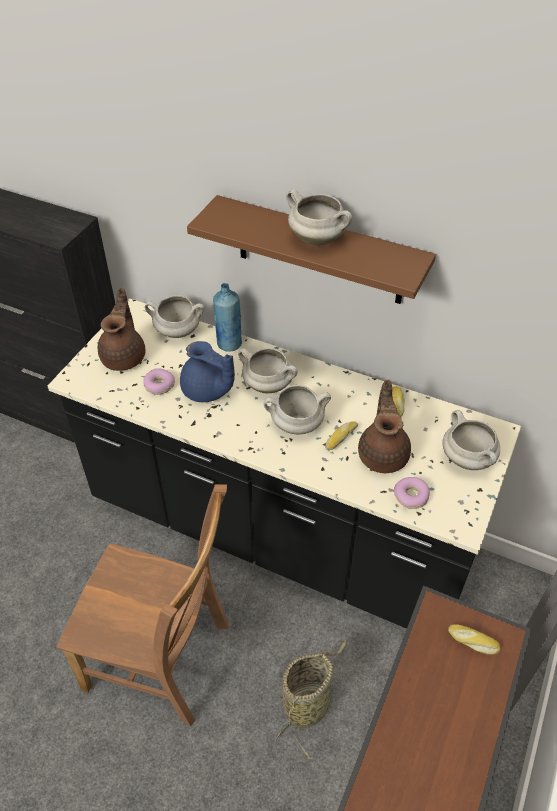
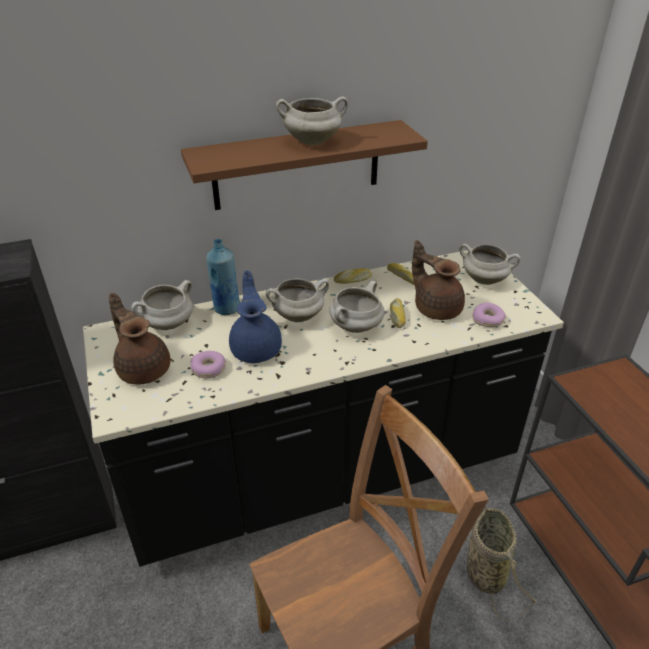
camera: 45 degrees left, 10 degrees down
blue teapot [180,341,235,402] -> blue teapot turned 90 degrees counterclockwise [229,271,282,363]
bread [448,624,500,655] -> bread moved to [334,268,372,284]

